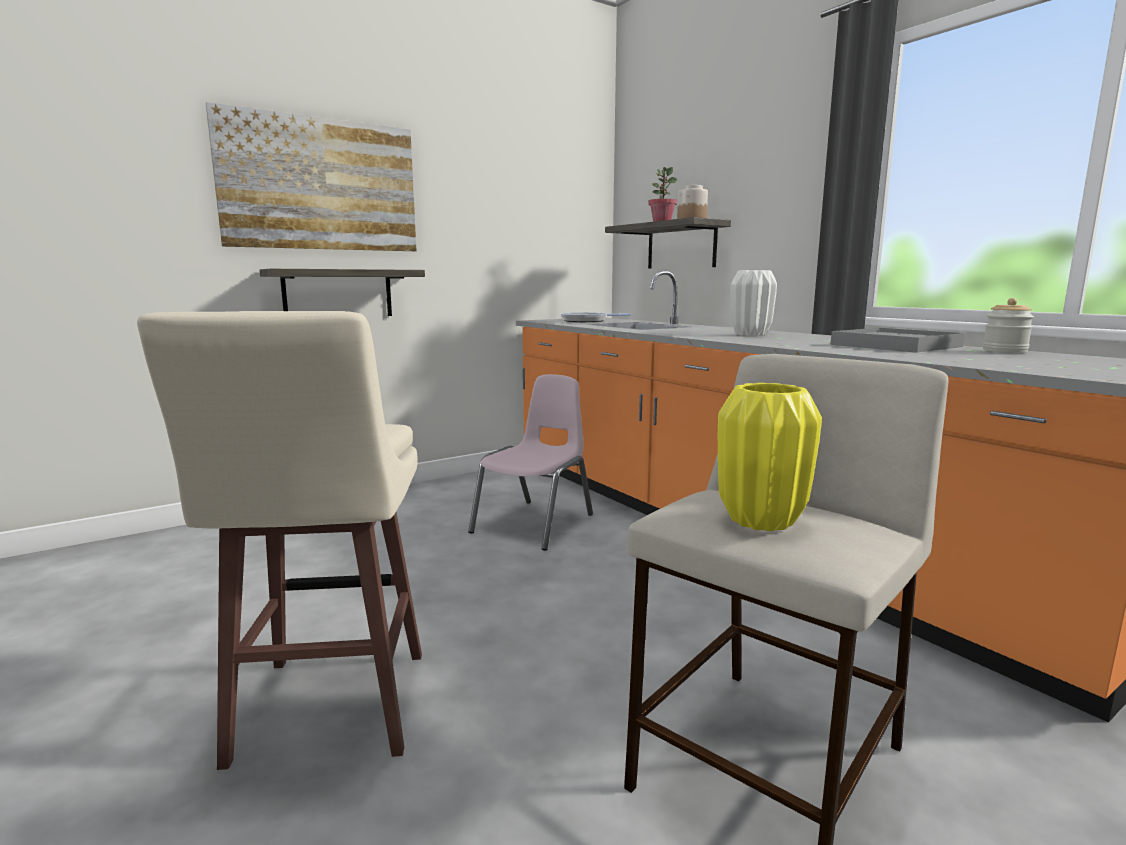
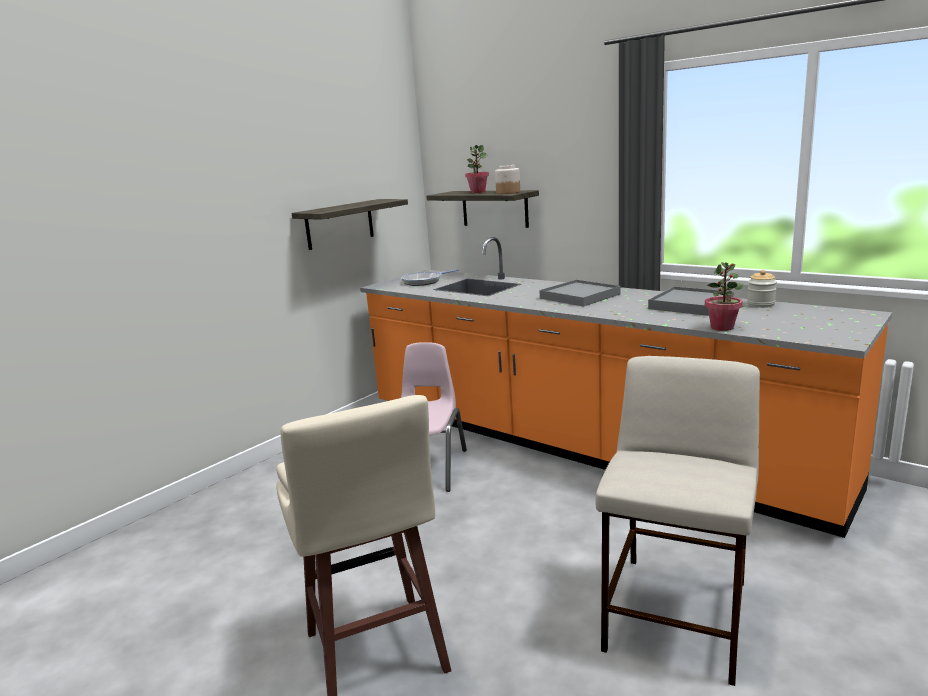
camera: 15 degrees left, 5 degrees up
picture [206,102,417,251] -> none
shelf [259,269,425,316] -> shelf moved to [292,199,408,250]
yellow vase [718,383,822,531] -> none
white vase [730,270,777,336] -> grey tray [539,280,620,307]
none -> potted plant [705,262,744,331]

